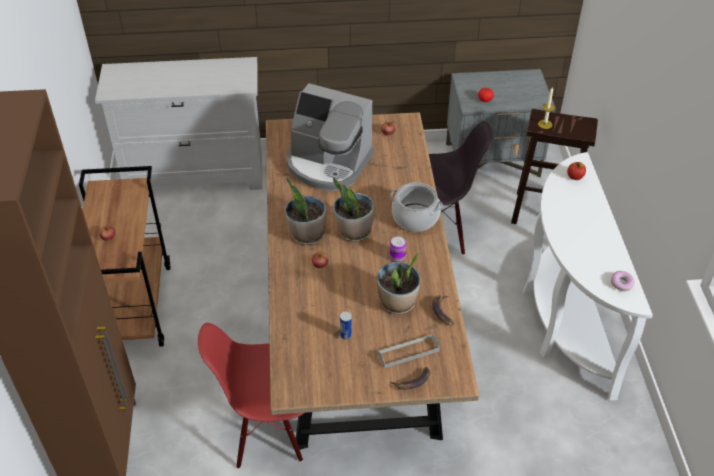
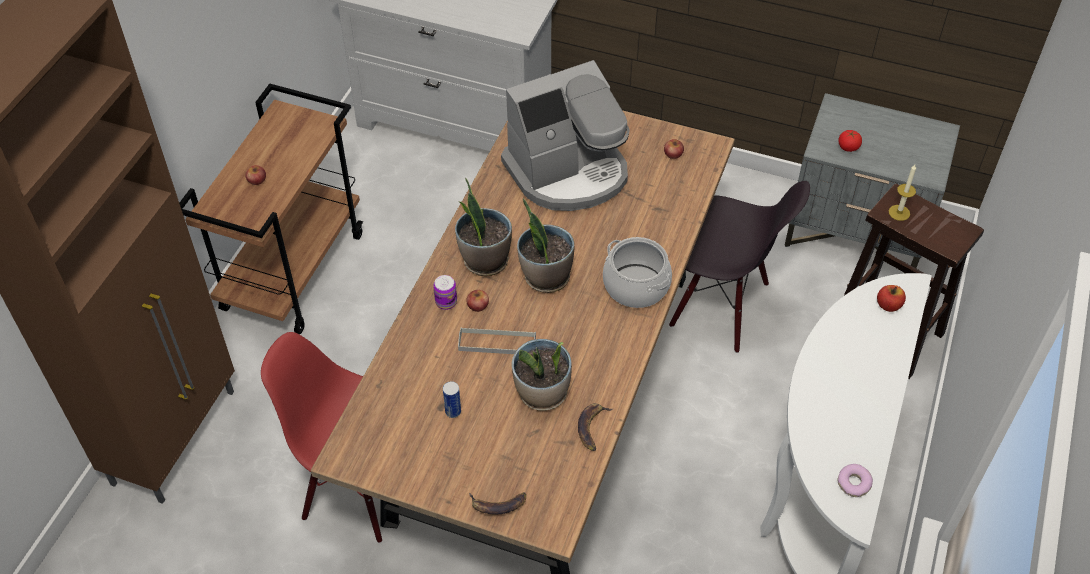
camera: 25 degrees right, 5 degrees up
coffee machine [287,83,374,191] -> coffee machine turned 75 degrees counterclockwise [501,60,630,211]
grey tray [378,334,440,368] -> grey tray moved to [458,327,536,354]
can [390,236,406,262] -> can moved to [433,275,457,310]

